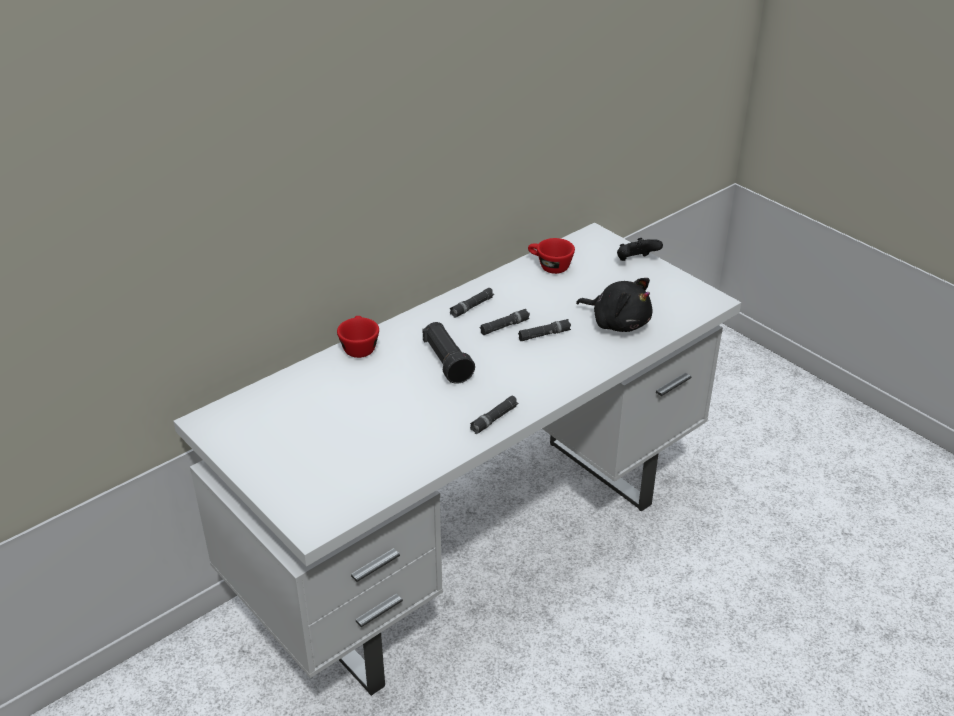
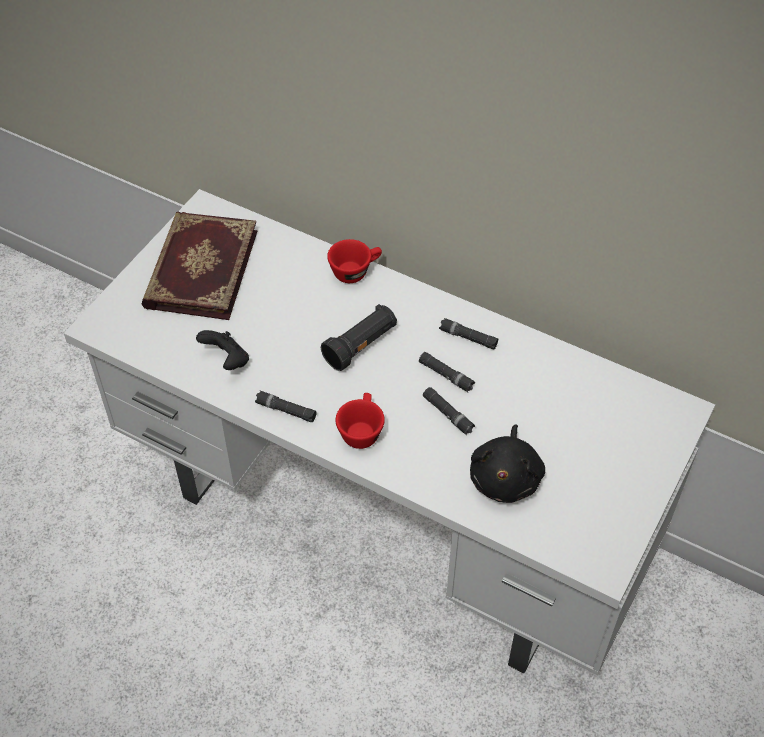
camera: 70 degrees right, 15 degrees up
red cup [528,238,575,274] -> red cup moved to [336,393,385,449]
black game controller [617,238,663,261] -> black game controller moved to [196,330,249,370]
none -> book [142,212,257,320]

